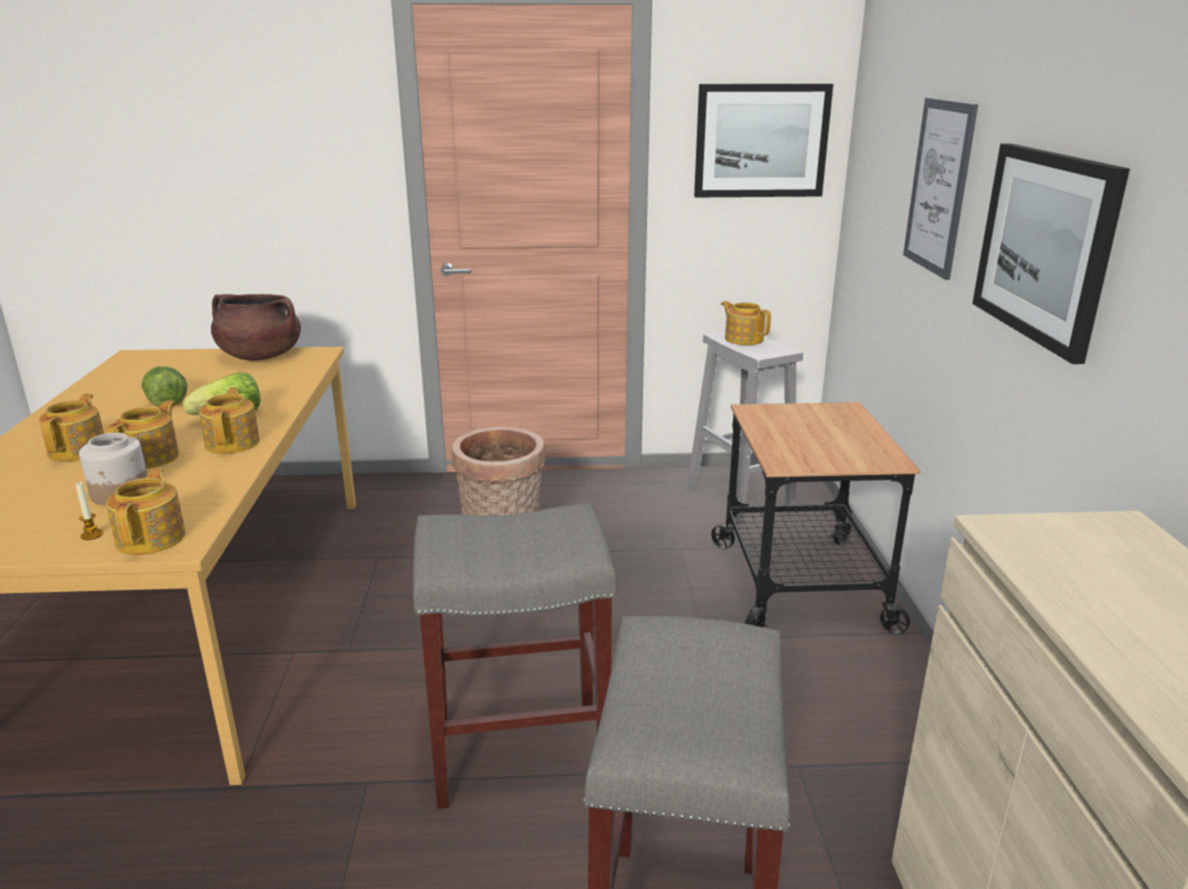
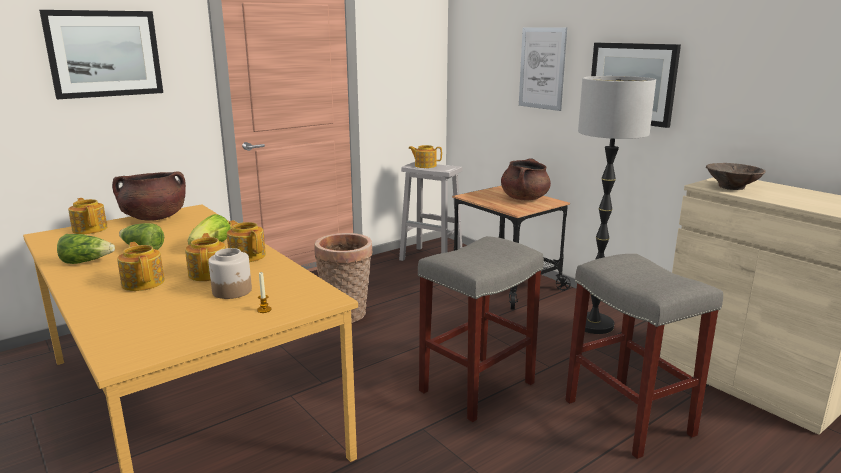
camera: 35 degrees left, 5 degrees down
teapot [106,467,186,555] -> teapot moved to [68,198,107,234]
picture [694,84,833,197] -> picture moved to [39,10,163,99]
none -> lettuce [57,234,115,264]
none -> brown cooking pot [501,159,551,200]
none -> floor lamp [578,76,656,334]
none -> brown bowl [706,163,766,190]

